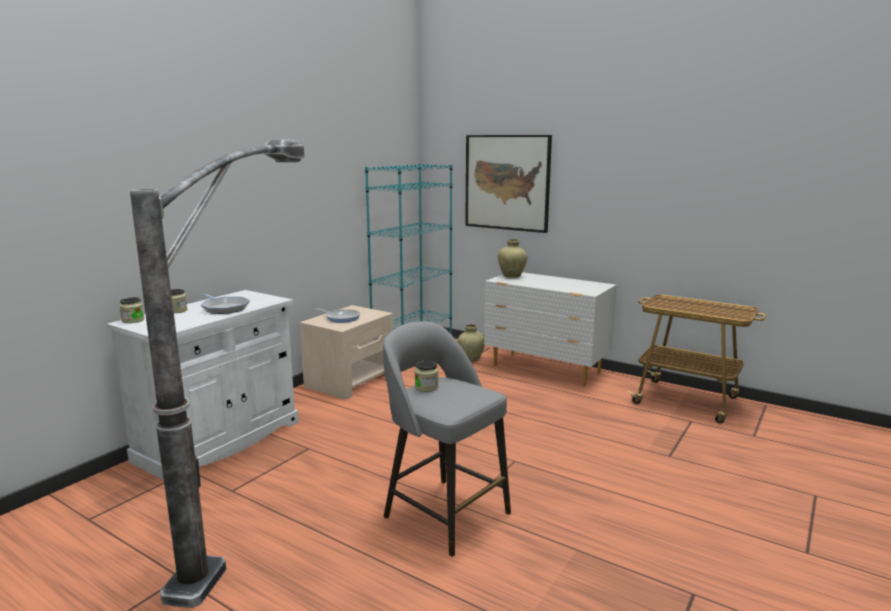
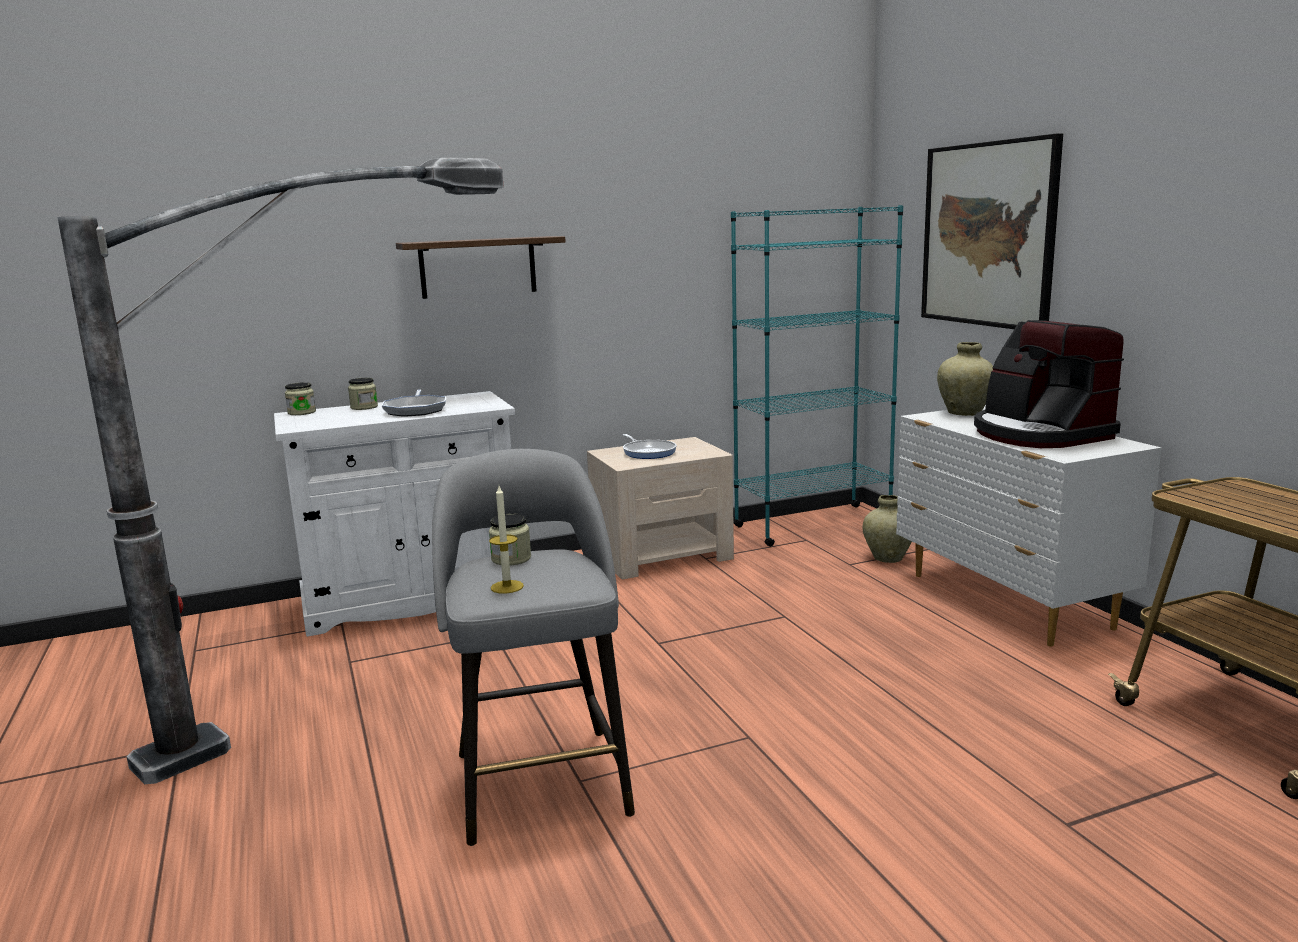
camera: 35 degrees right, 0 degrees up
none -> shelf [396,236,566,299]
none -> candle [489,486,524,594]
none -> coffee machine [974,320,1124,448]

